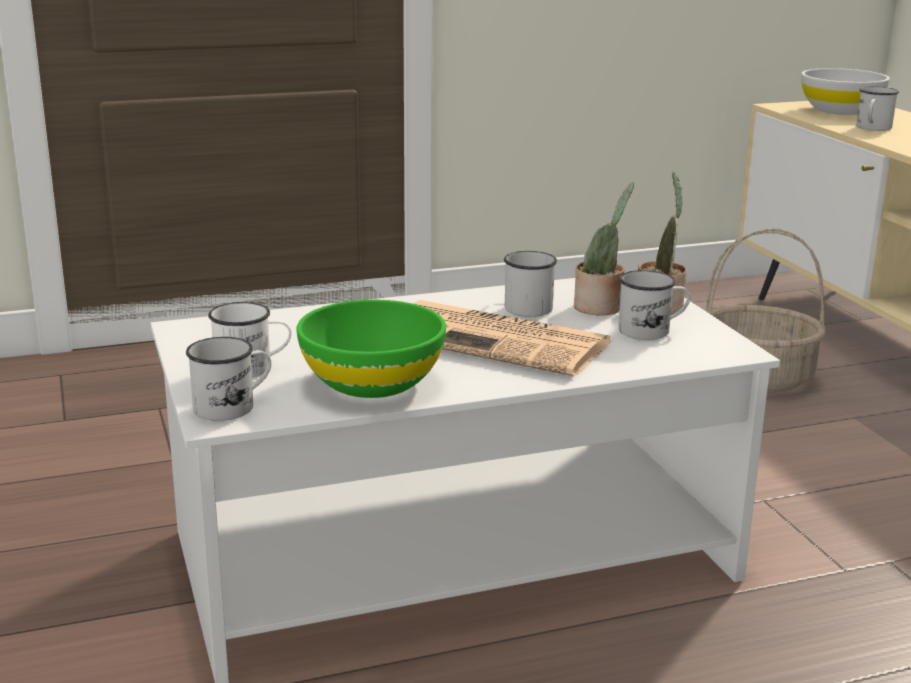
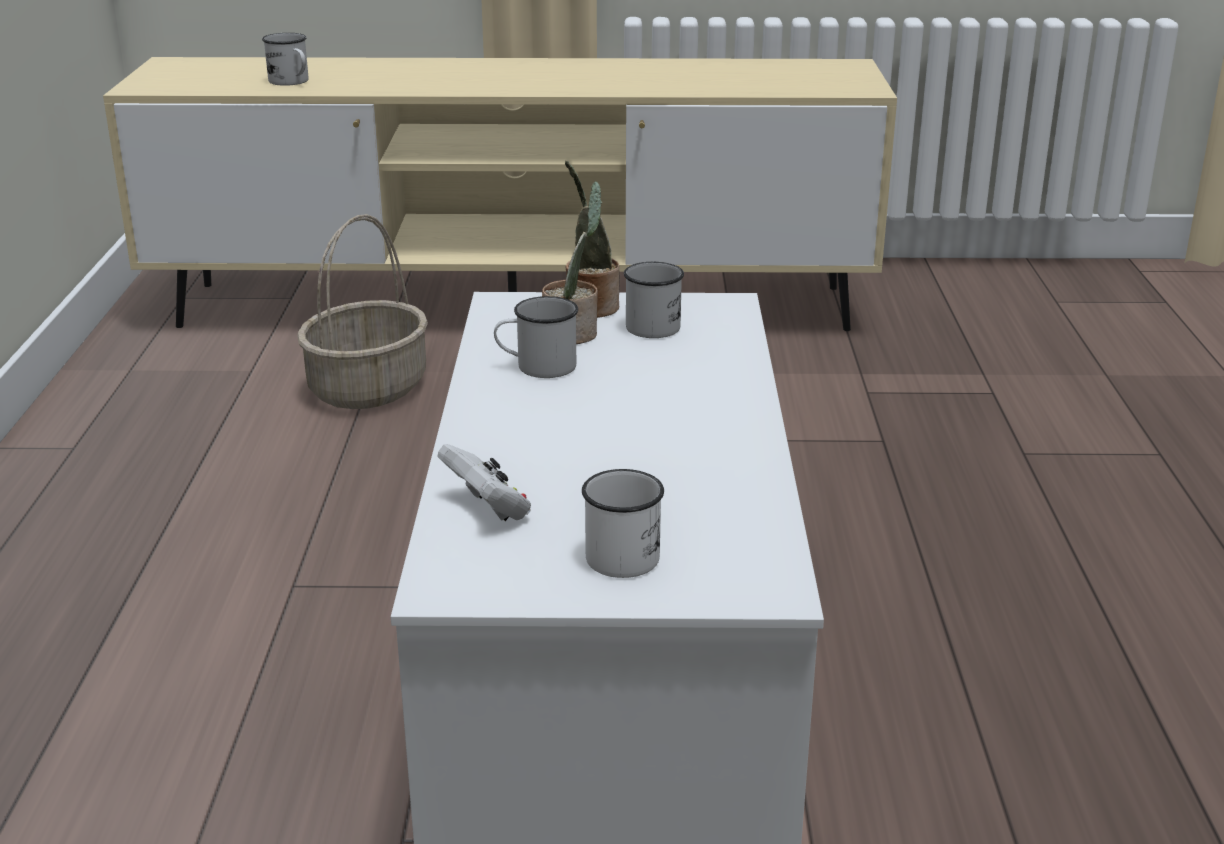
camera: 70 degrees left, 5 degrees up
white mug [186,337,271,421] -> none
green bowl [296,300,446,398] -> none
newspaper [413,300,612,376] -> none
white bowl [801,68,890,115] -> none
none -> white game controller [437,444,531,521]

